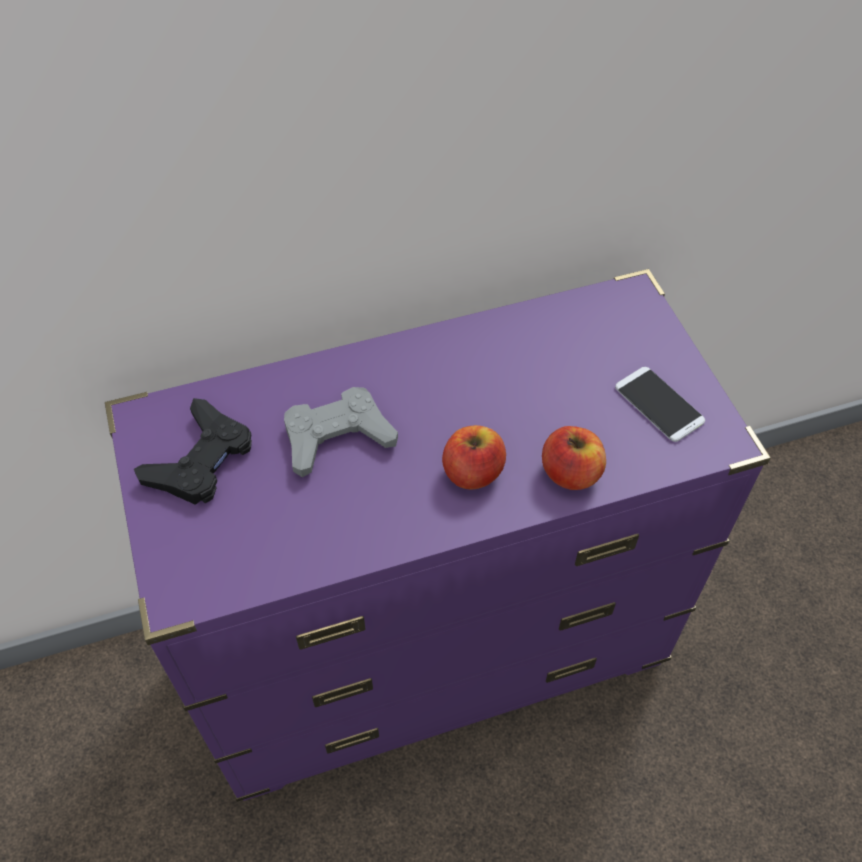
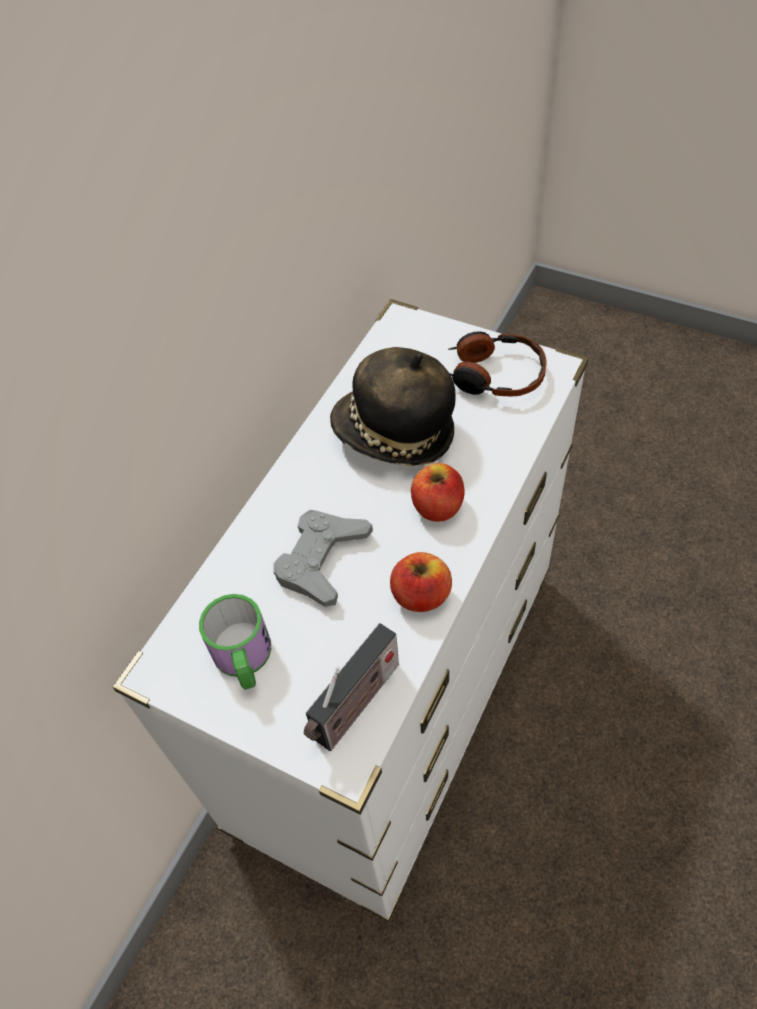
camera: 40 degrees left, 0 degrees up
purple dresser [105,269,771,802] -> white dresser [113,299,589,922]
black game controller [134,398,252,505] -> mug [199,594,271,690]
apple [542,426,606,490] -> apple moved to [390,552,452,612]
phone [615,367,705,442] -> headphones [448,331,546,396]
none -> radio [304,623,399,751]
none -> hat [330,347,456,466]

